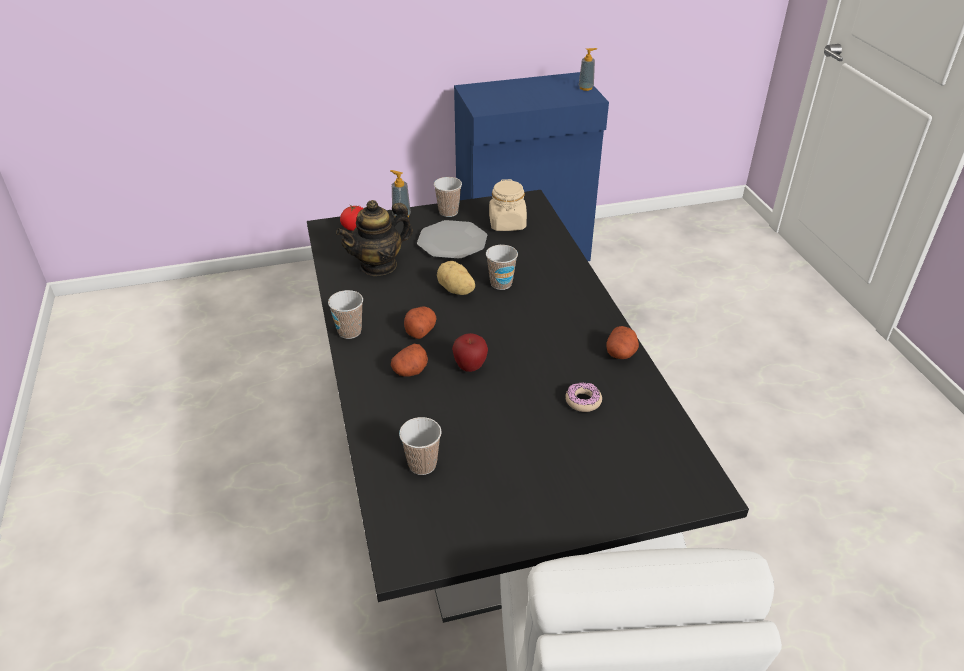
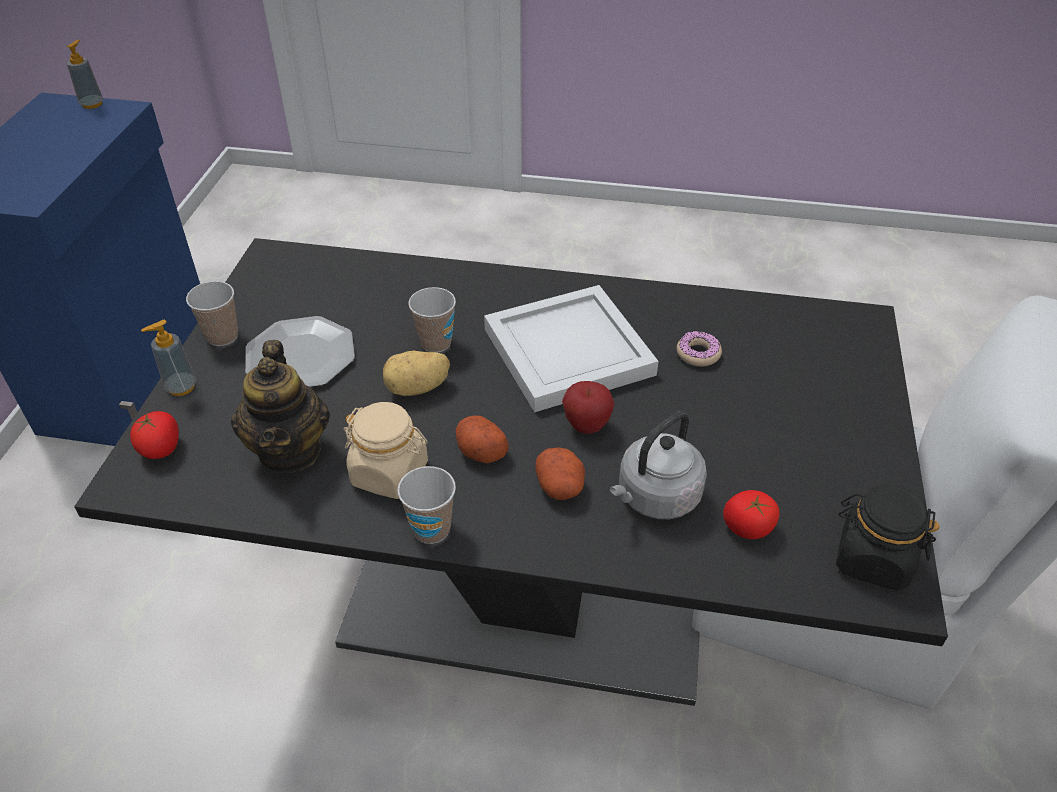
camera: 65 degrees left, 5 degrees up
cup [399,417,442,475] -> tomato [723,490,779,539]
beige jar [489,179,527,231] -> beige jar moved to [344,402,428,499]
potato [606,326,639,359] -> none
none -> white tray [484,285,659,412]
none -> grey kettle [610,411,707,519]
none -> black jar [836,485,940,591]

